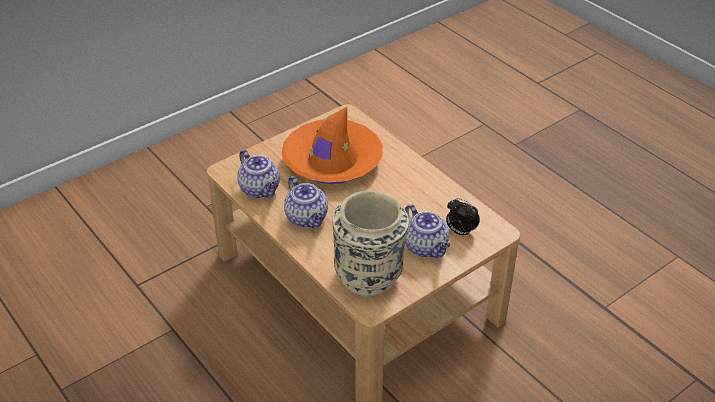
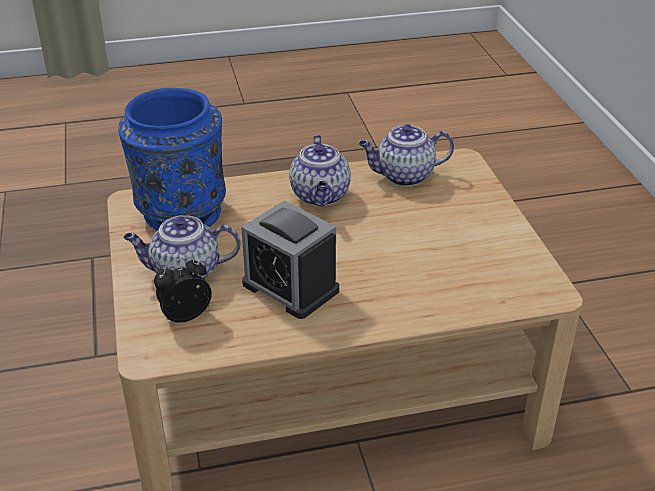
camera: 115 degrees right, 5 degrees down
orange hat [282,107,383,184] -> none
teapot [284,176,328,228] -> teapot turned 90 degrees counterclockwise [289,135,351,206]
beige vase [332,191,409,297] -> blue vase [118,88,226,230]
none -> alarm clock [241,201,339,319]

